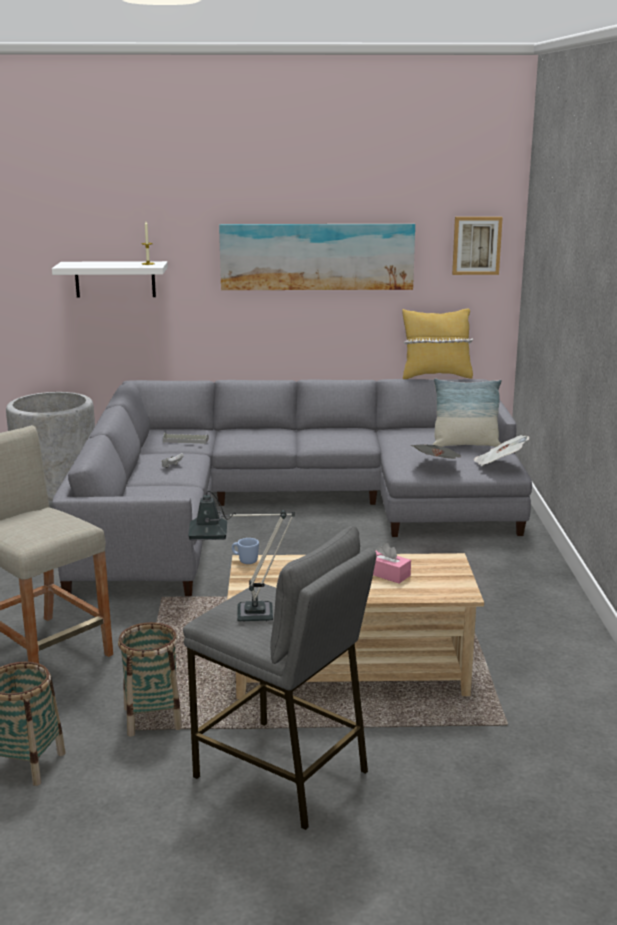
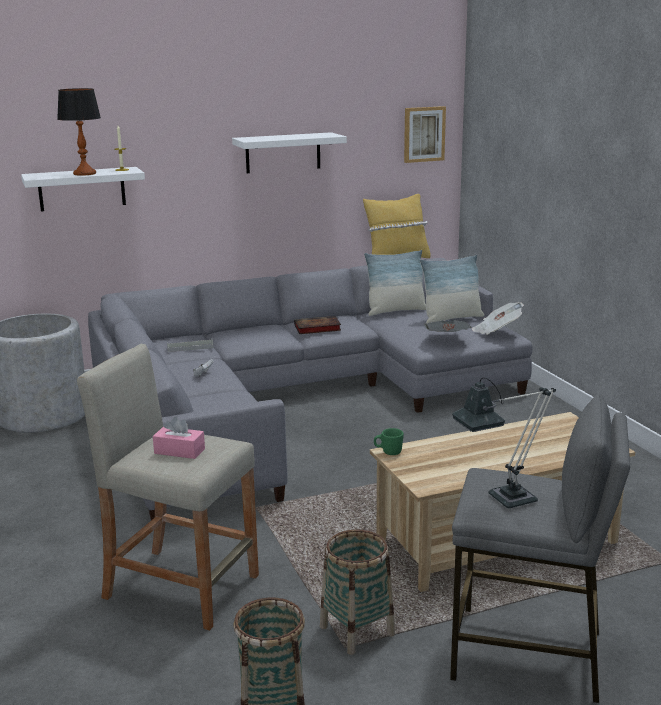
camera: 20 degrees left, 0 degrees up
picture [219,224,415,290] -> white shelf [232,132,347,173]
blue mug [232,538,259,564] -> green mug [374,428,404,455]
pink tissue box [373,543,411,583] -> pink tissue box moved to [153,417,205,459]
none -> table lamp [57,88,101,176]
none -> book [294,316,341,334]
none -> pillow [364,250,426,316]

